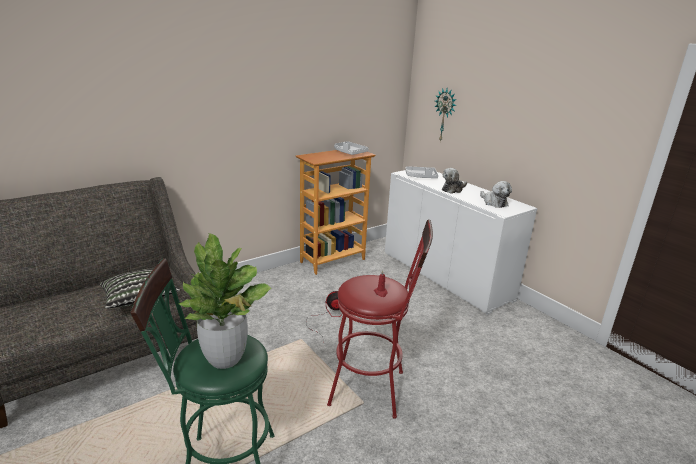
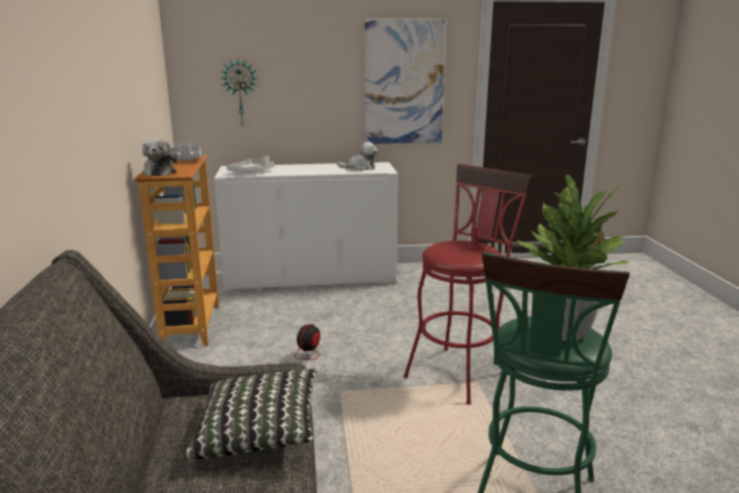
camera: 60 degrees left, 5 degrees down
plush toy [442,168,467,194] -> plush toy moved to [142,138,177,176]
none -> picture [365,19,447,144]

